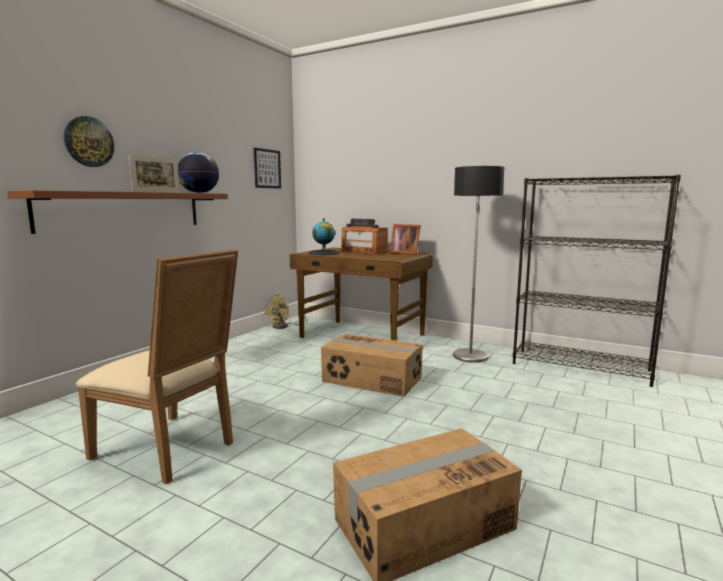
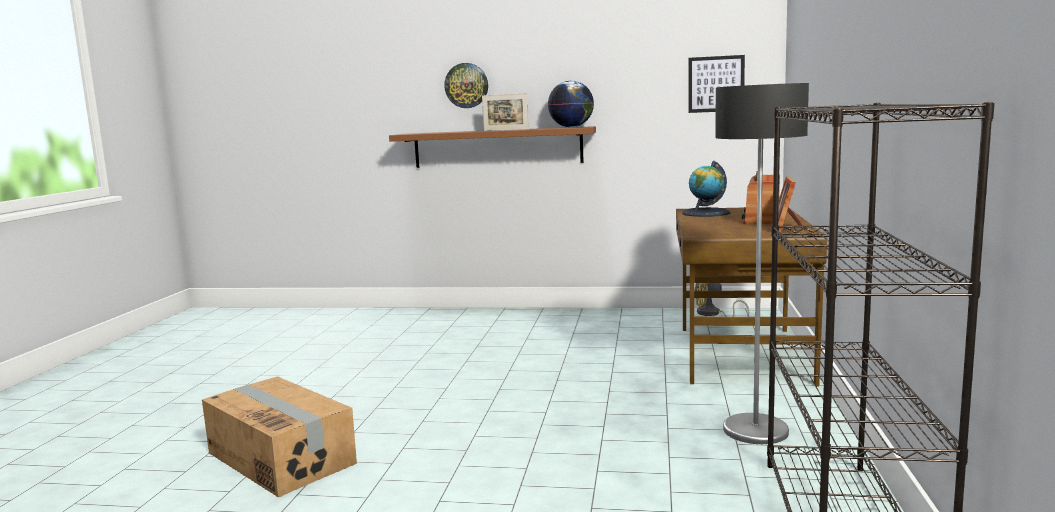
camera: 70 degrees right, 0 degrees up
beige chair [76,249,238,484] -> none
cardboard box [321,334,423,397] -> none

